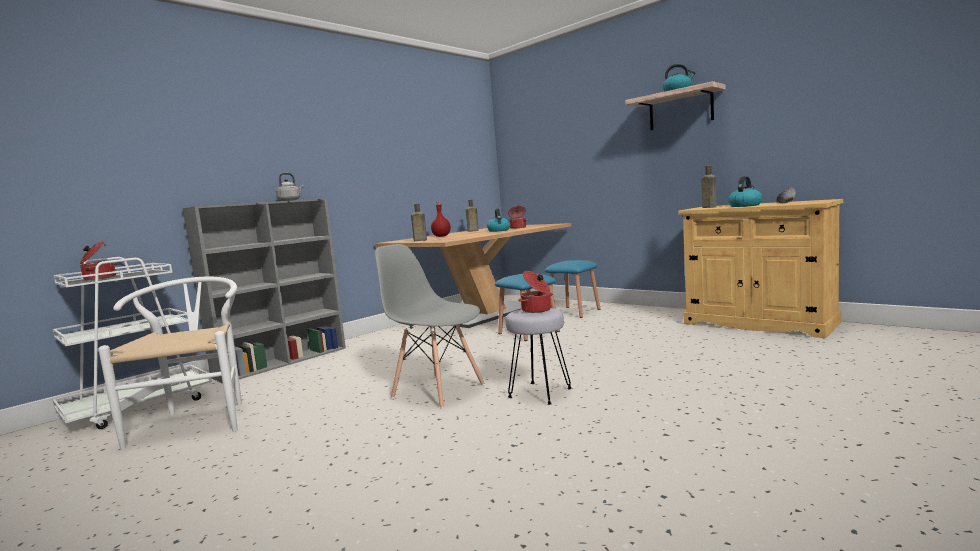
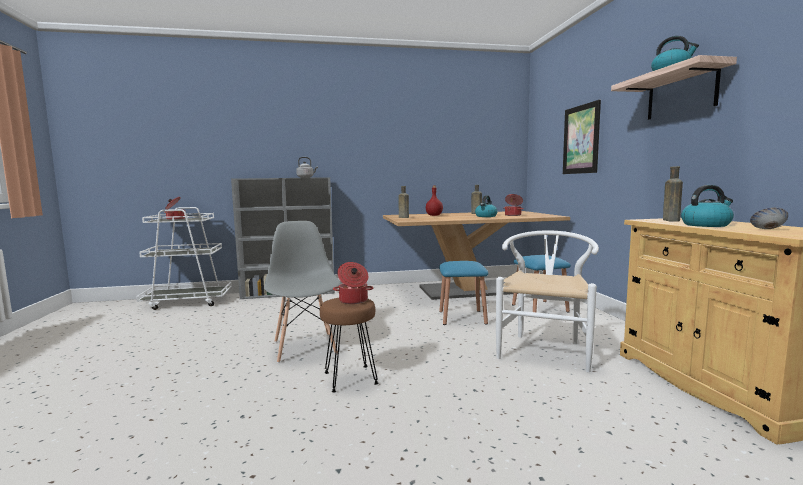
camera: 35 degrees right, 0 degrees up
white chair [98,277,242,450] -> white chair moved to [496,230,599,372]
grey stool [506,308,572,405] -> brown stool [320,298,378,392]
none -> picture [563,100,601,174]

